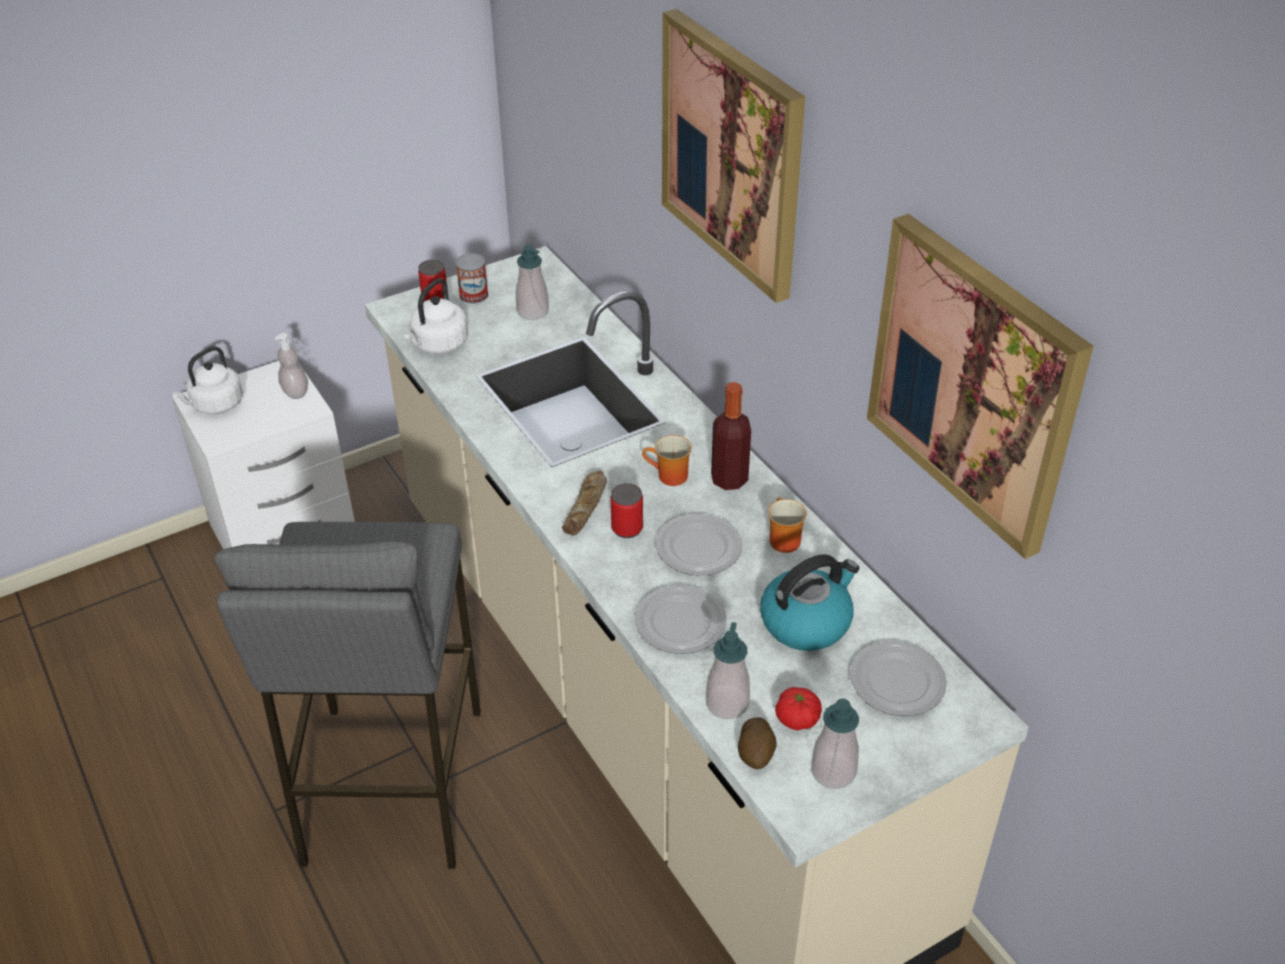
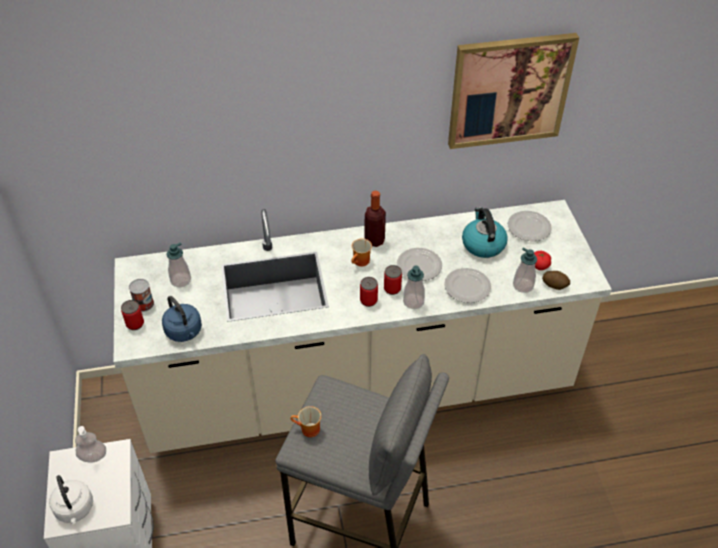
camera: 70 degrees left, 5 degrees up
white kettle [404,278,468,354] -> blue kettle [162,296,202,342]
bread [562,470,607,536] -> can [360,277,378,307]
picture [662,9,805,303] -> none
mug [768,497,807,553] -> mug moved to [290,406,321,437]
soap dispenser [811,699,859,789] -> soap dispenser moved to [403,266,425,309]

